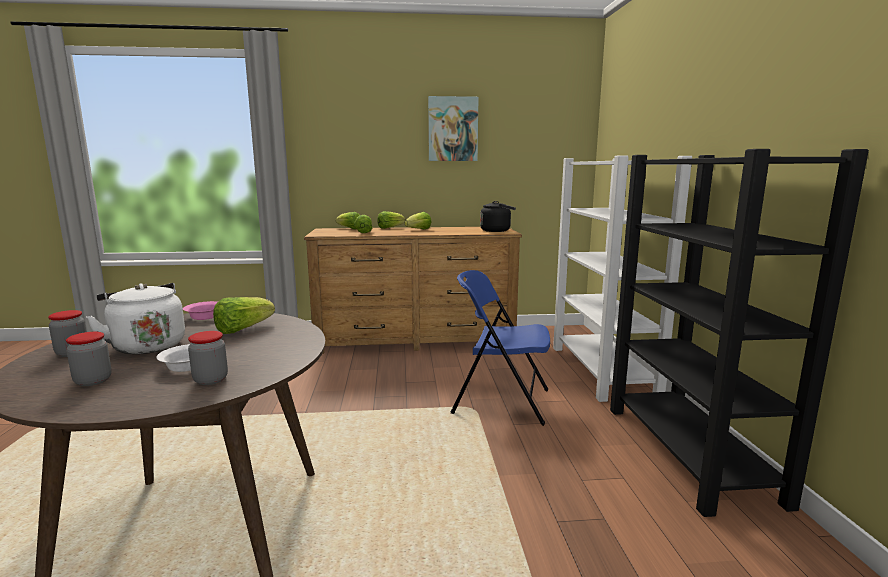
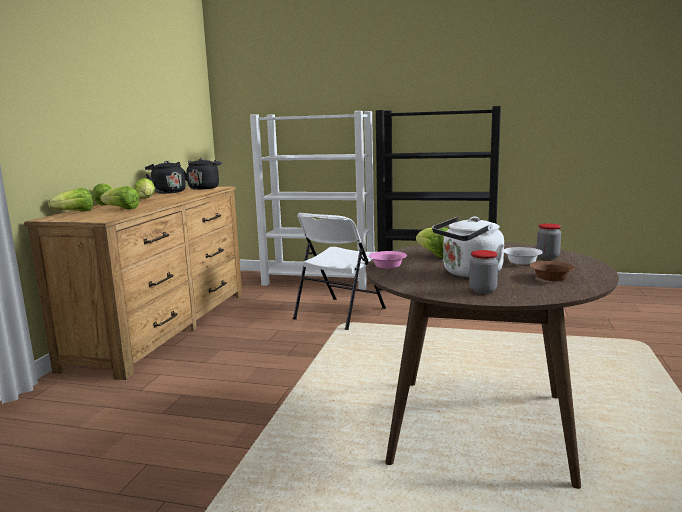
camera: 70 degrees left, 0 degrees up
jar [66,332,112,386] -> brown bowl [530,261,575,281]
picture [428,96,479,161] -> none
blue chair [450,270,550,426] -> white chair [293,213,386,330]
none -> black kettle [145,161,186,194]

